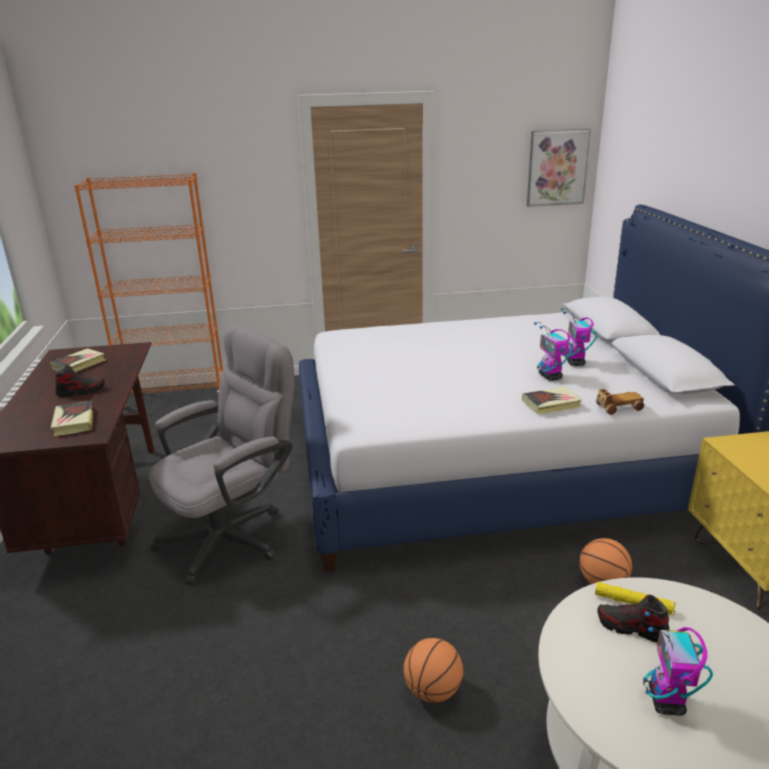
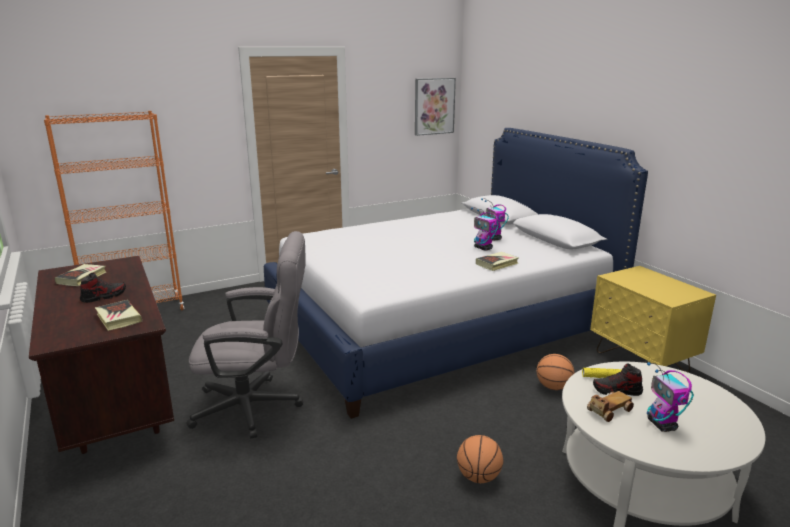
camera: 20 degrees left, 5 degrees down
grey office chair [149,325,295,586] -> grey office chair turned 60 degrees clockwise [186,231,306,439]
toy car [596,389,644,415] -> toy car moved to [587,391,634,422]

